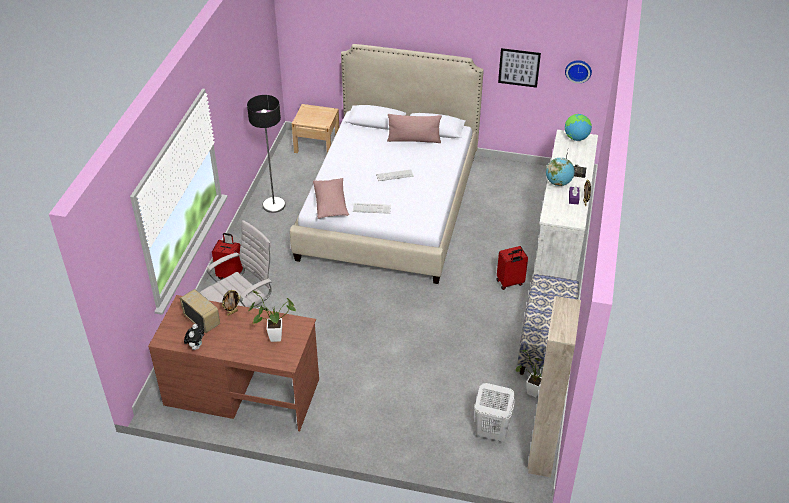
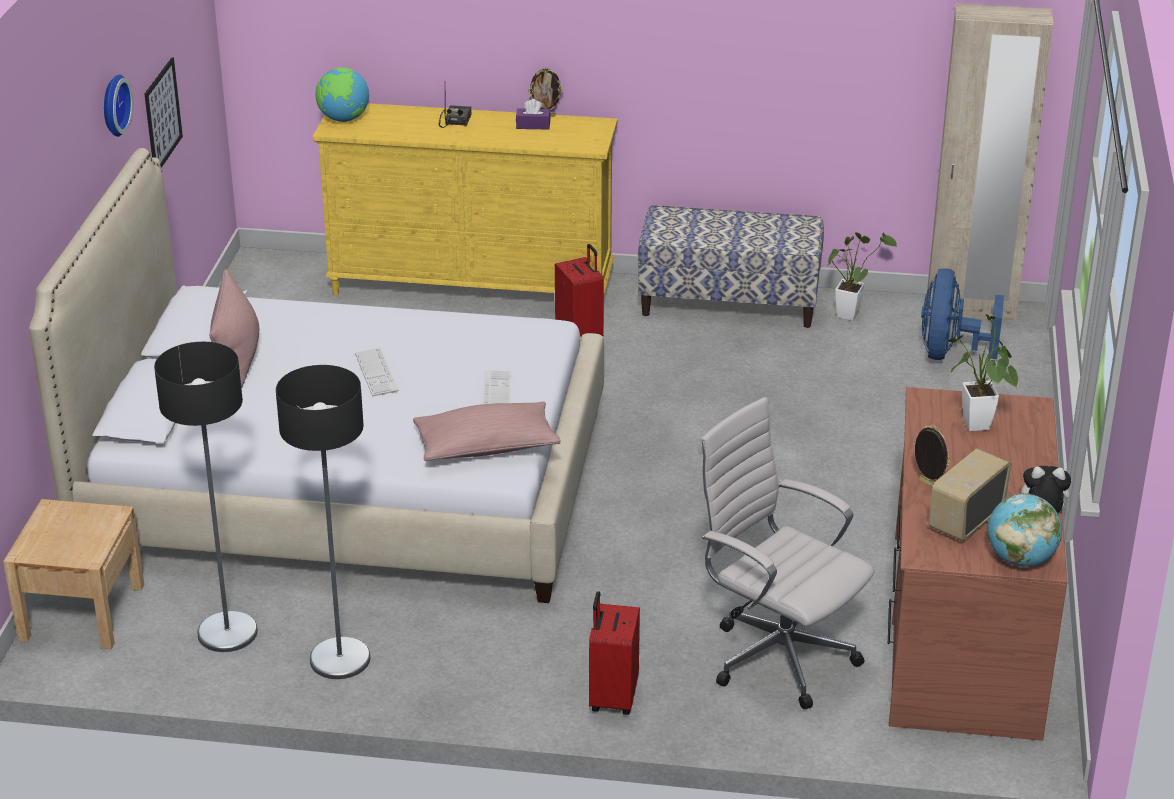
camera: 95 degrees left, 10 degrees down
white laundry basket [474,383,515,442] -> blue fan [921,268,1004,360]
white dresser [533,130,598,280] -> yellow dresser [313,103,618,295]
globe [546,158,575,186] -> globe moved to [987,493,1062,567]
wall clock [565,60,592,83] -> wall clock moved to [104,75,133,137]
none -> floor lamp [154,342,258,652]

